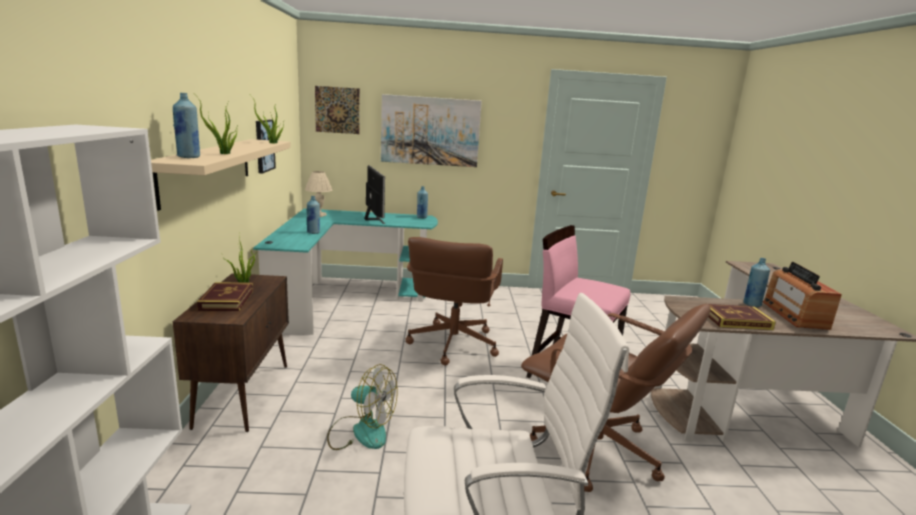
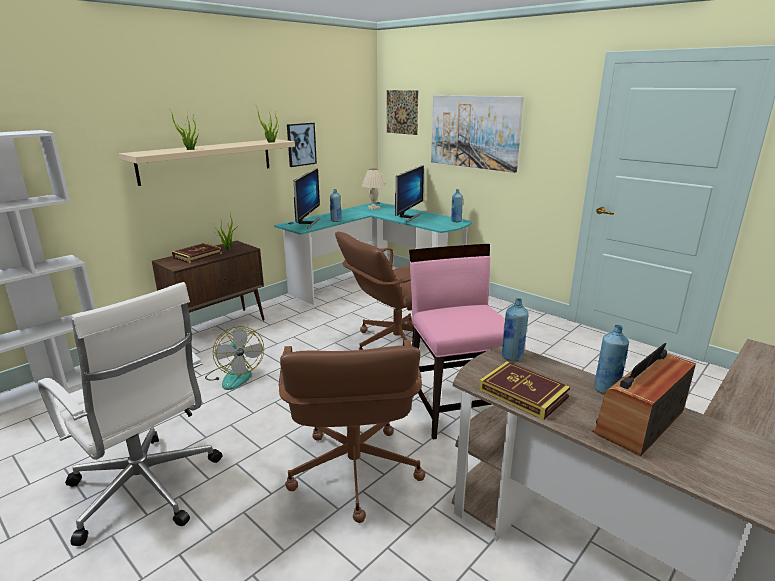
camera: 45 degrees right, 5 degrees up
blue bottle [173,93,200,158] -> blue bottle moved to [501,298,529,361]
none -> monitor [294,168,320,229]

